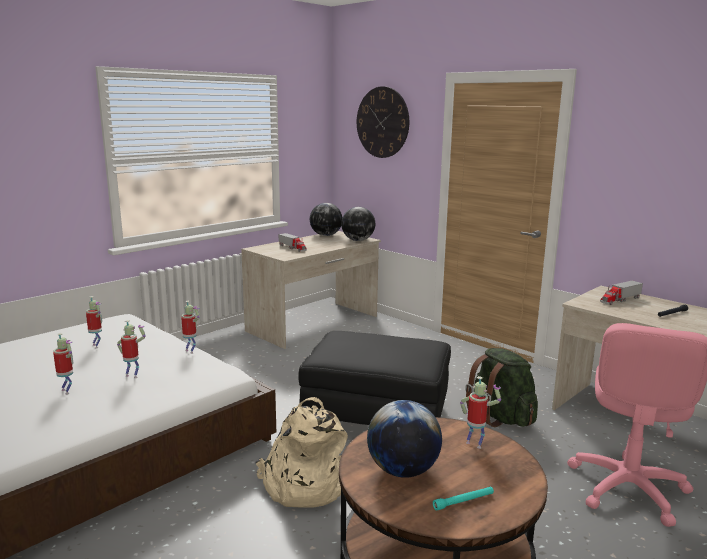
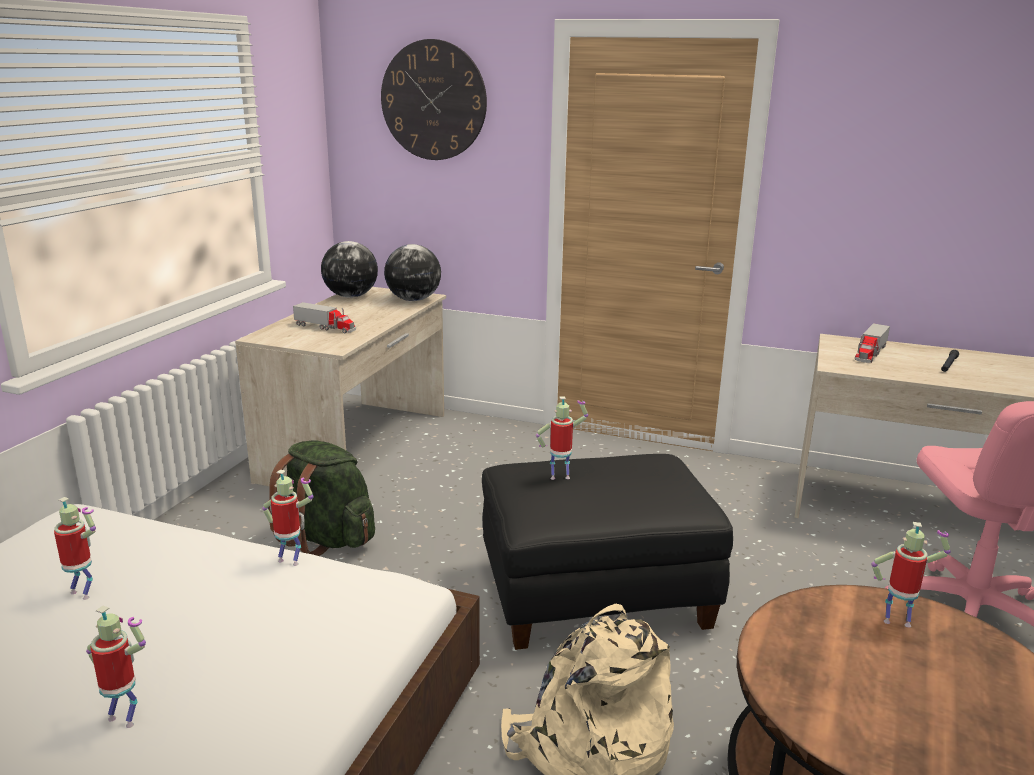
camera: 25 degrees left, 5 degrees up
toy robot [117,320,146,378] -> toy robot moved to [536,397,588,480]
globe [367,400,442,478] -> none
turquoise flashlight [433,487,494,511] -> none
green backpack [465,348,538,427] -> green backpack moved to [267,440,375,556]

